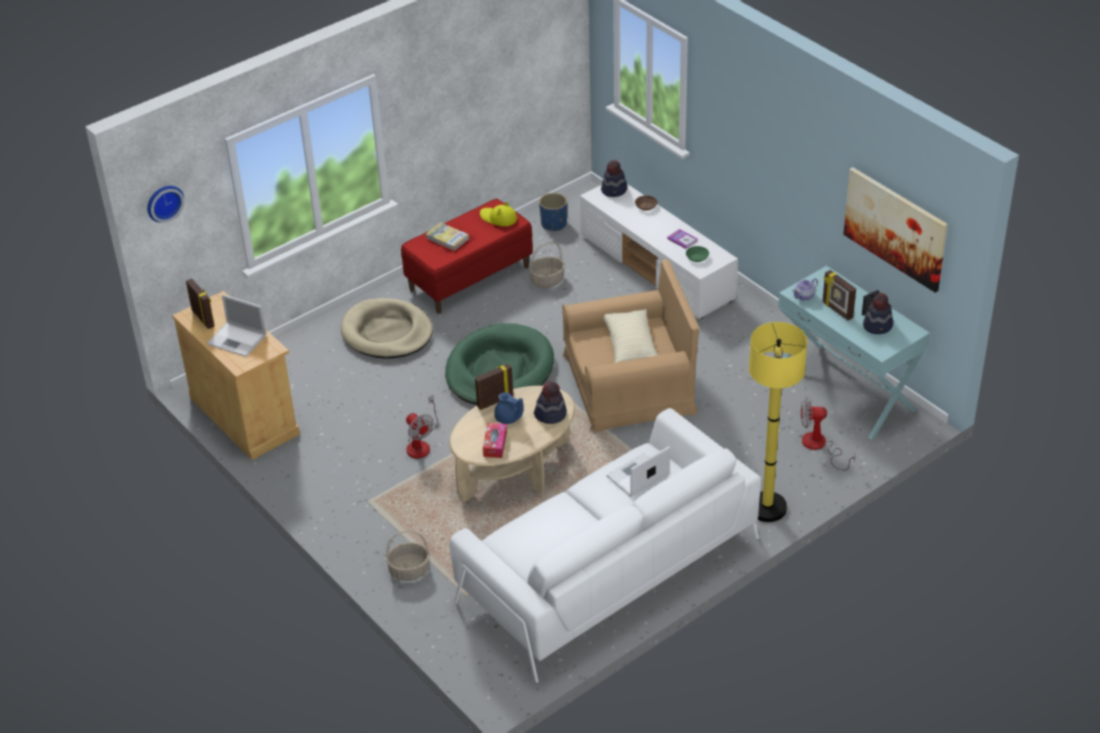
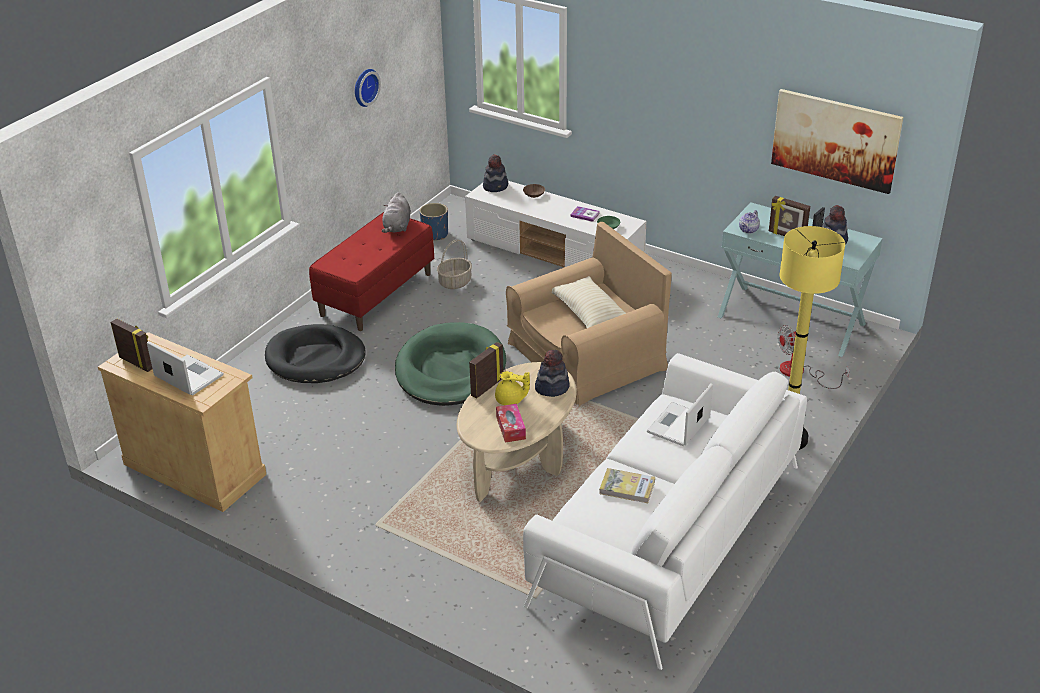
camera: 20 degrees left, 5 degrees down
wall clock [147,186,184,223] -> wall clock moved to [355,69,381,107]
laptop [207,294,266,357] -> laptop turned 150 degrees counterclockwise [147,341,223,396]
beige dog bed [341,298,433,359] -> black dog bed [265,324,366,383]
basket [386,531,430,581] -> none
fan [406,395,438,459] -> none
book [426,222,469,251] -> book moved to [599,468,655,503]
yellow hat [480,202,517,226] -> grey plush toy [382,192,411,233]
blue teapot [494,392,524,424] -> yellow teapot [495,371,530,405]

